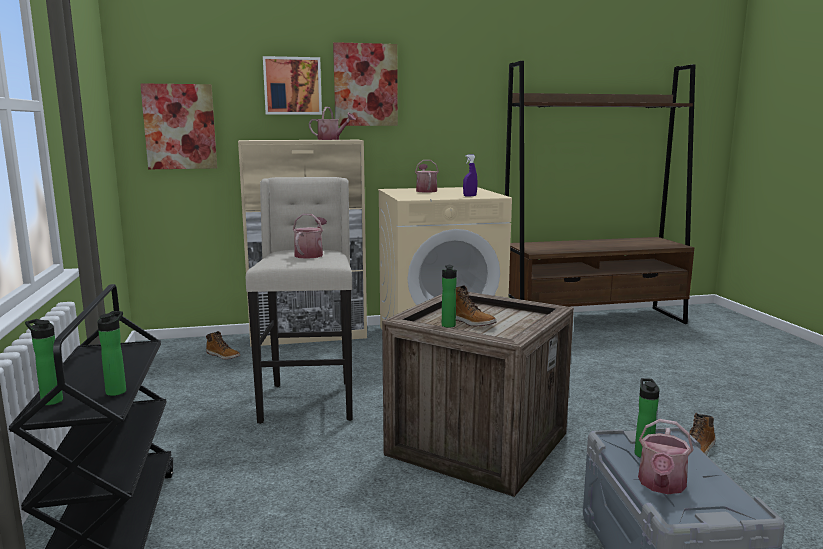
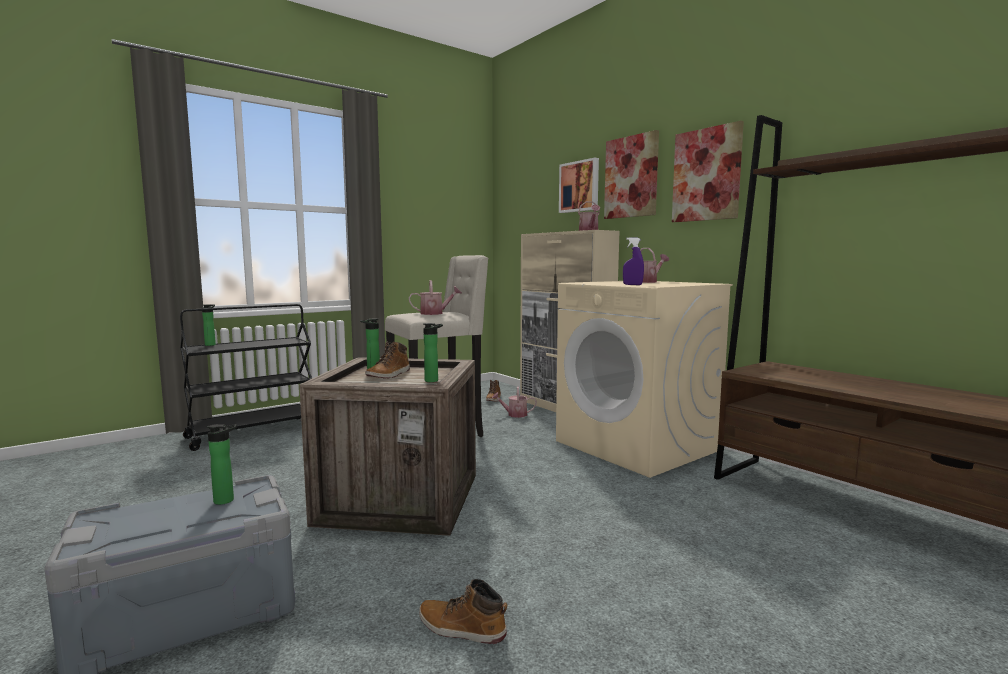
camera: 65 degrees right, 5 degrees down
bottle [97,311,126,396] -> bottle moved to [423,323,443,382]
picture [140,83,217,169] -> picture moved to [672,121,744,222]
watering can [638,419,693,494] -> watering can moved to [492,387,537,418]

